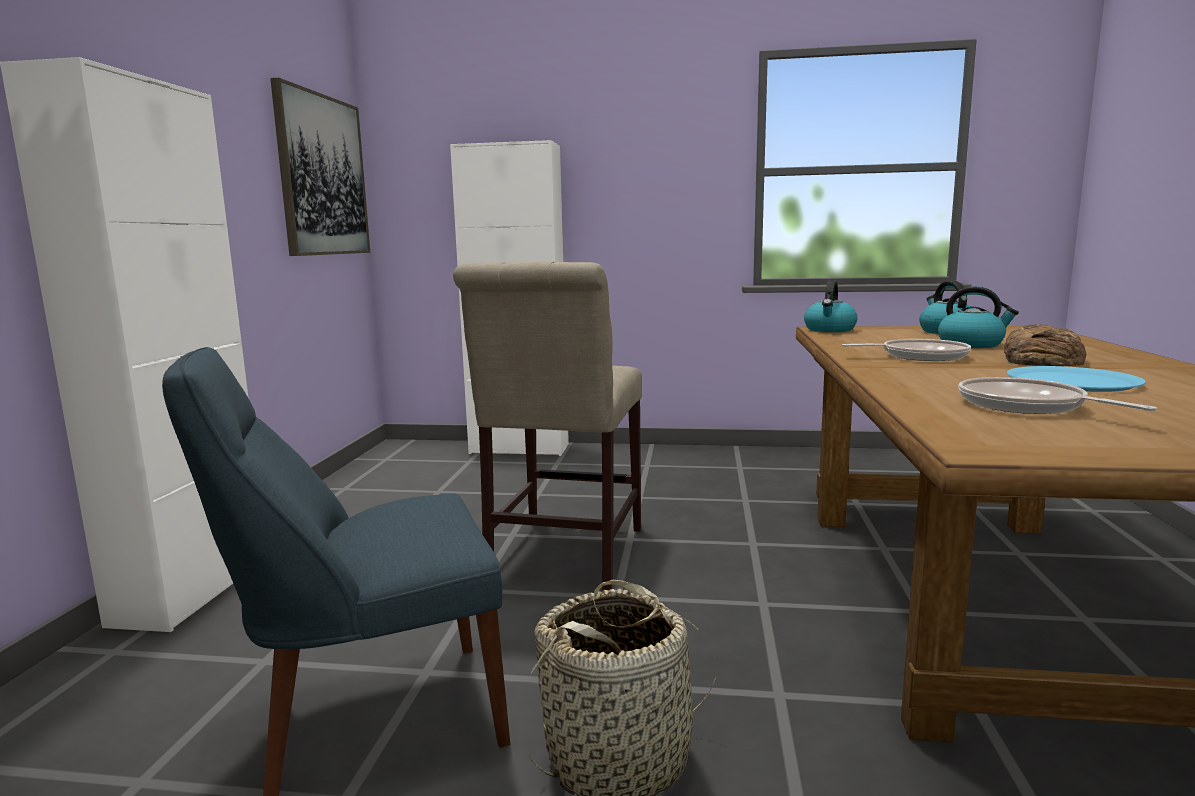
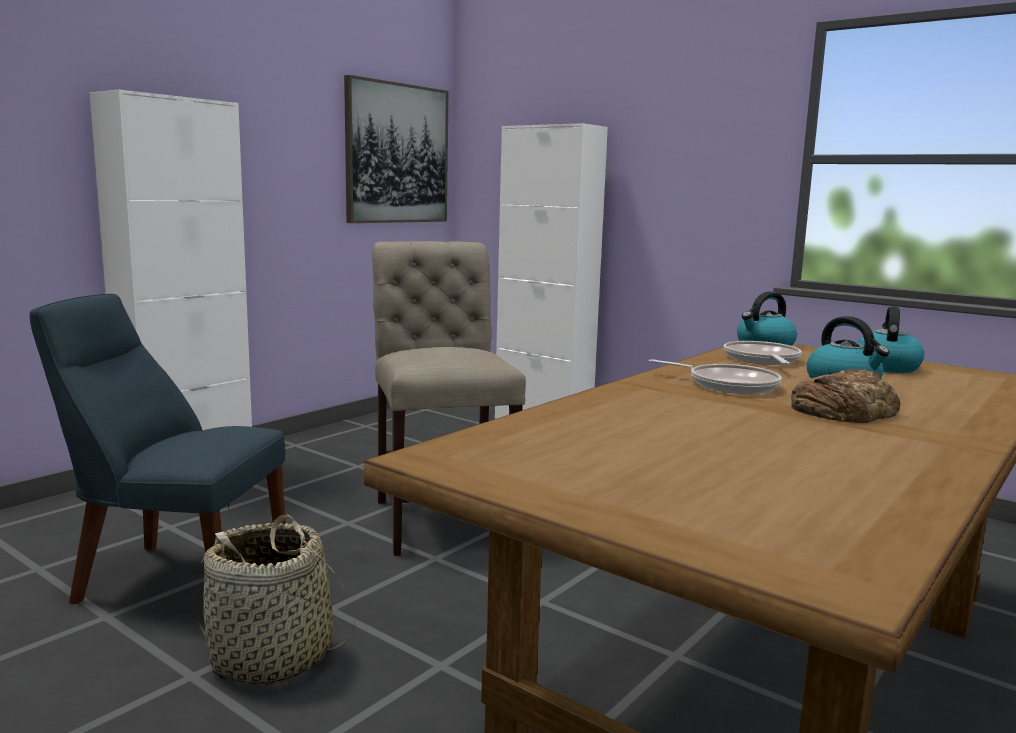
camera: 30 degrees right, 0 degrees up
beige chair [453,261,642,590] -> beige chair turned 120 degrees clockwise [372,241,526,556]
frying pan [958,377,1157,414] -> frying pan moved to [724,341,802,365]
blue plate [1007,366,1146,392] -> none

